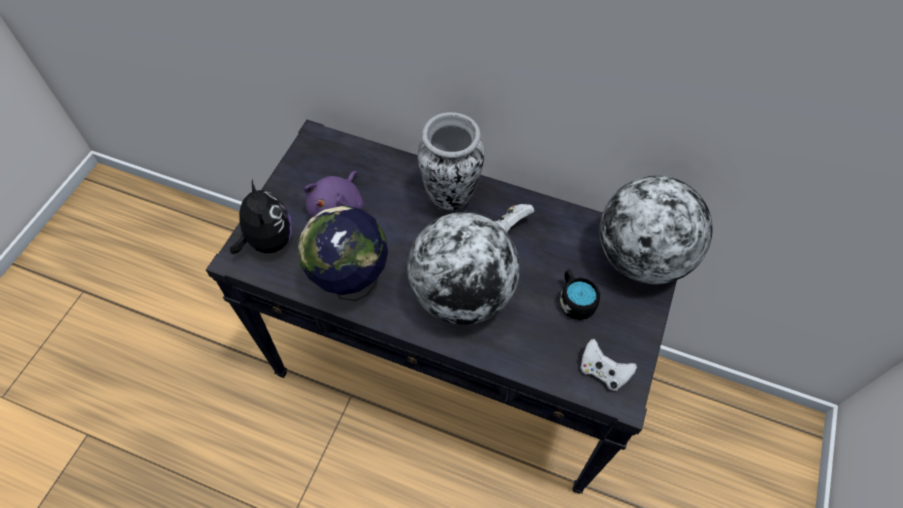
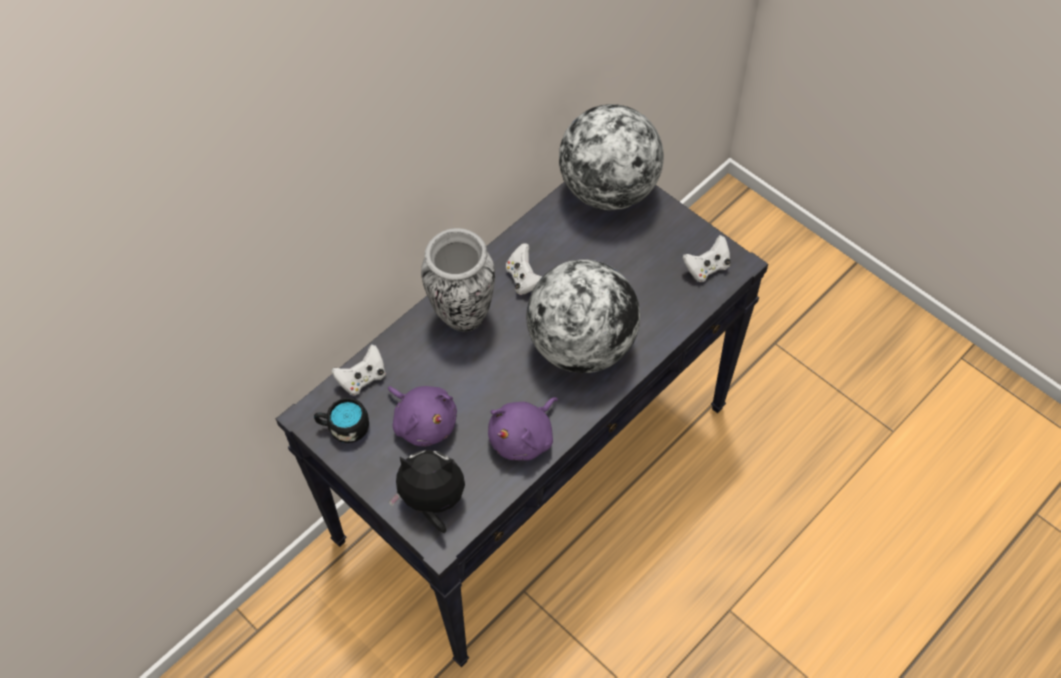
camera: 65 degrees left, 0 degrees up
globe [298,206,388,301] -> purple plush toy [488,397,558,461]
black mug [560,269,600,320] -> black mug moved to [314,398,369,443]
none -> white game controller [332,344,385,395]

